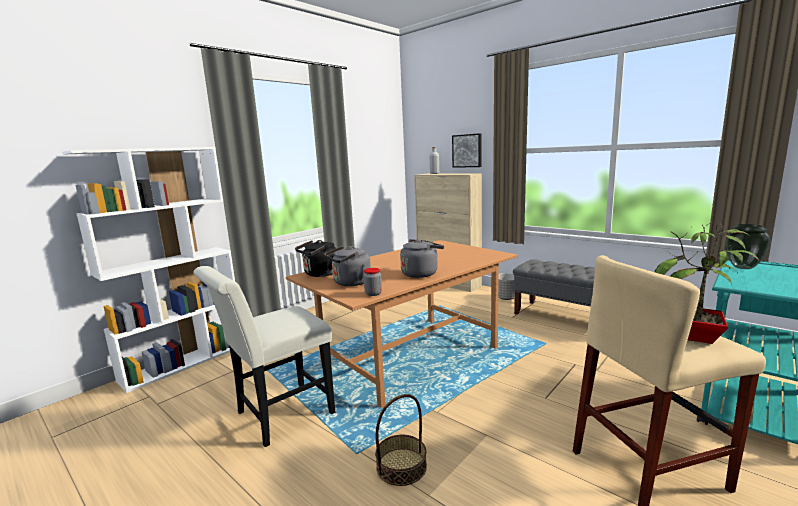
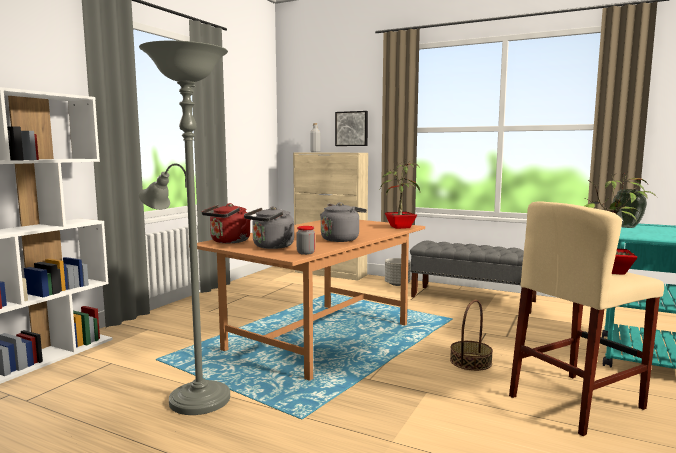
camera: 15 degrees left, 5 degrees down
white chair [193,266,335,447] -> grey floor lamp [139,40,230,415]
black kettle [295,240,336,277] -> red kettle [202,203,250,243]
basket [375,394,427,486] -> basket moved to [450,300,493,371]
none -> potted plant [380,160,420,229]

